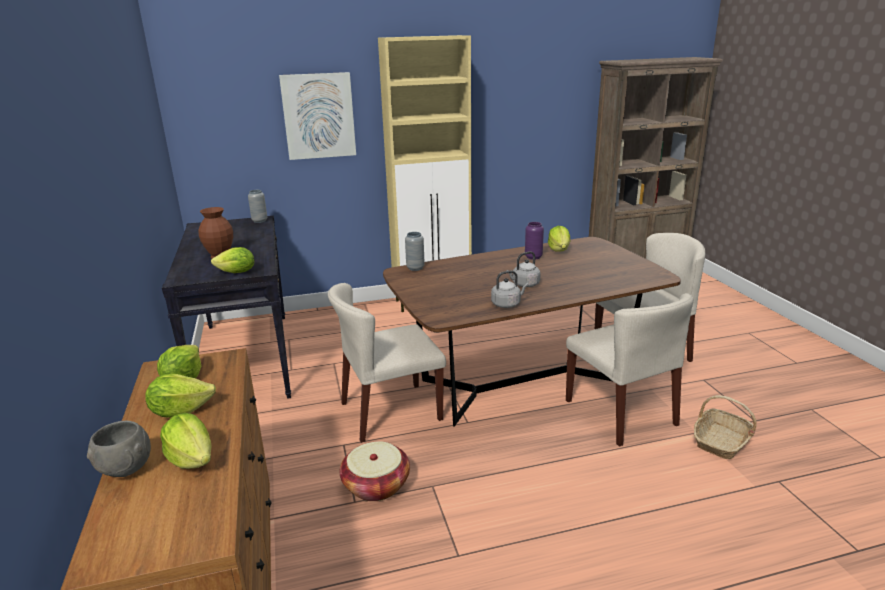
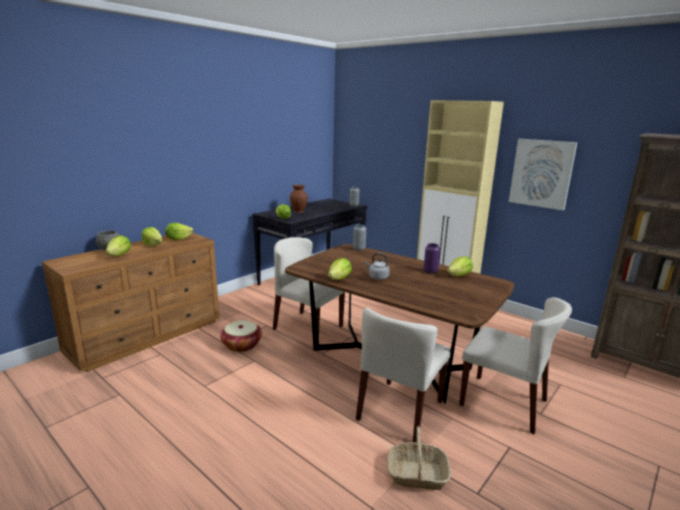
camera: 55 degrees right, 5 degrees down
picture [279,72,356,160] -> picture moved to [509,139,577,210]
grey kettle [491,271,529,308] -> lettuce [328,258,352,280]

